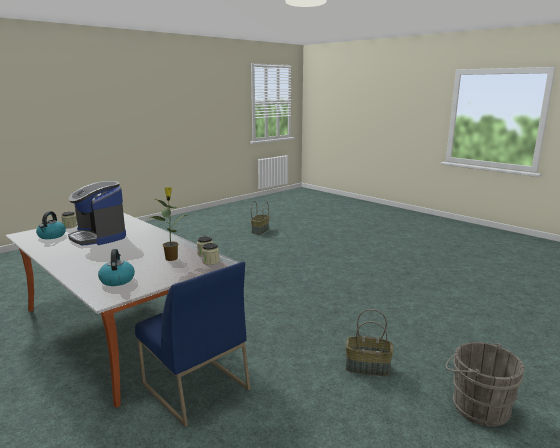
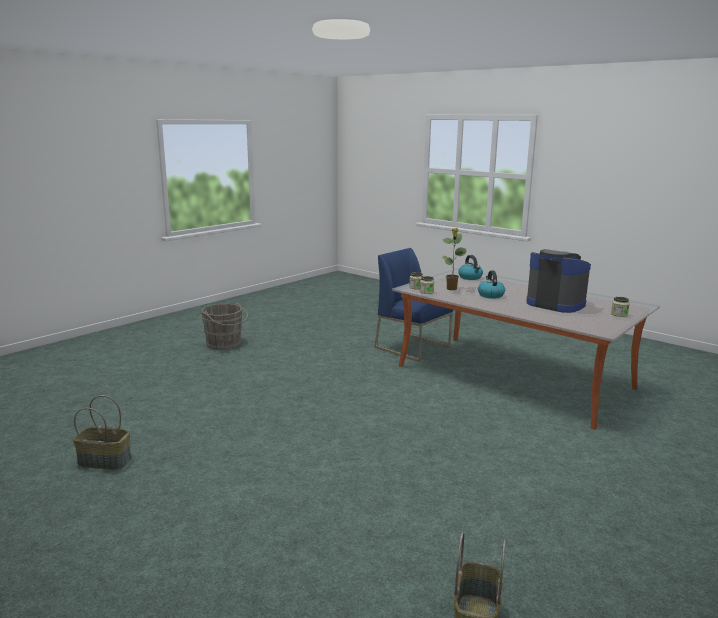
camera: 175 degrees right, 0 degrees up
kettle [36,211,66,239] -> kettle moved to [478,270,505,299]
basket [345,309,394,376] -> basket moved to [72,395,132,470]

